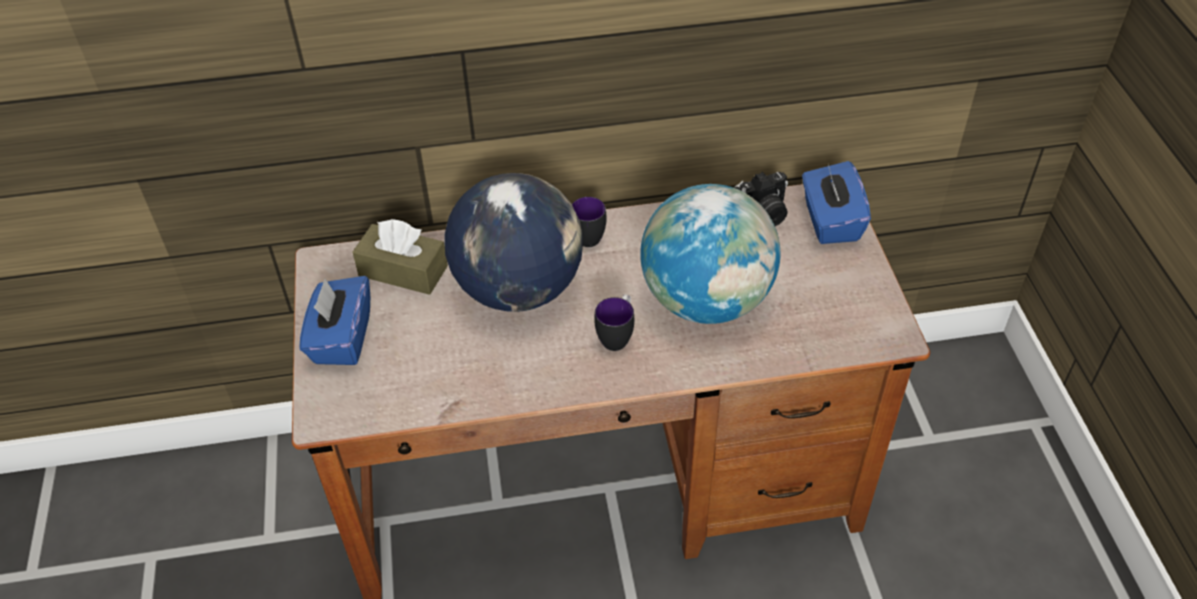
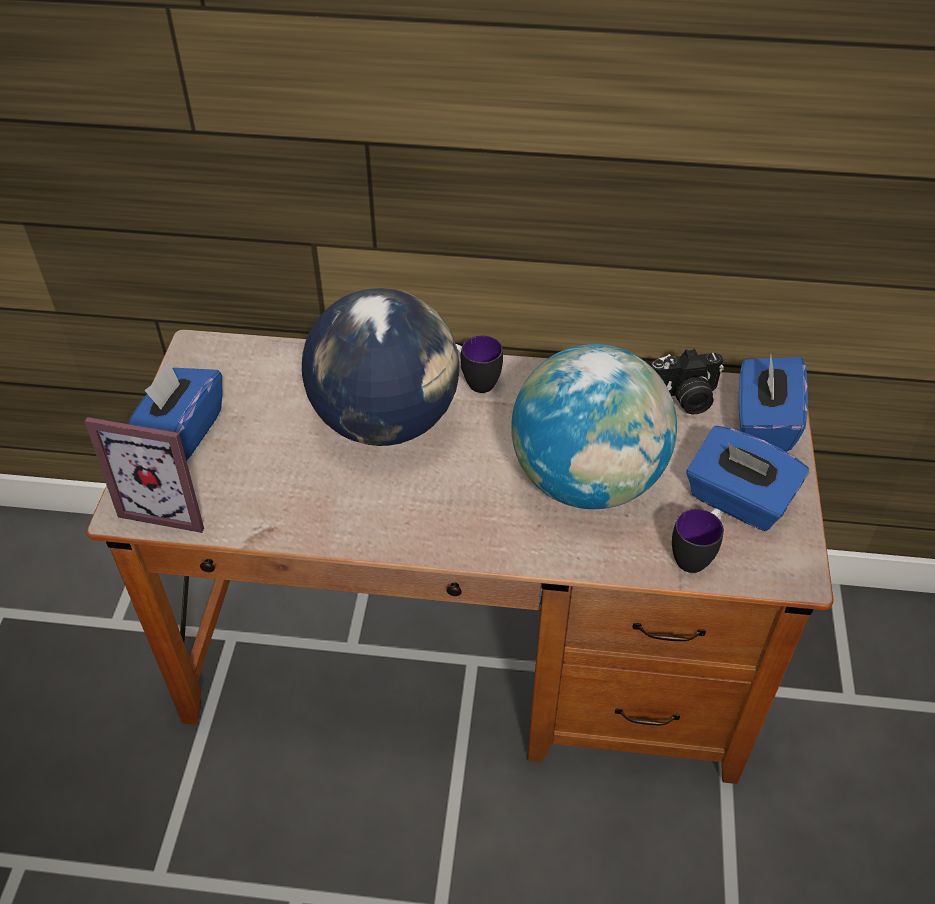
camera: 15 degrees right, 0 degrees up
brown tissue box [352,219,448,295] -> none
mug [594,294,634,351] -> mug moved to [672,508,724,573]
none -> picture frame [84,417,204,533]
none -> blue tissue box [686,426,809,531]

